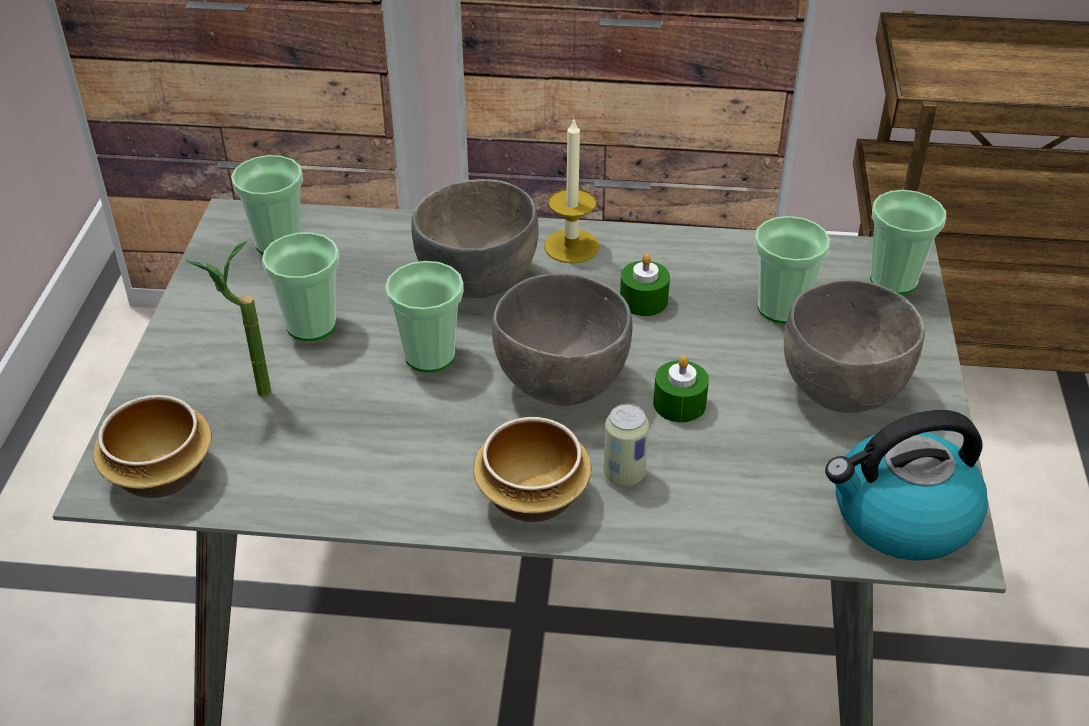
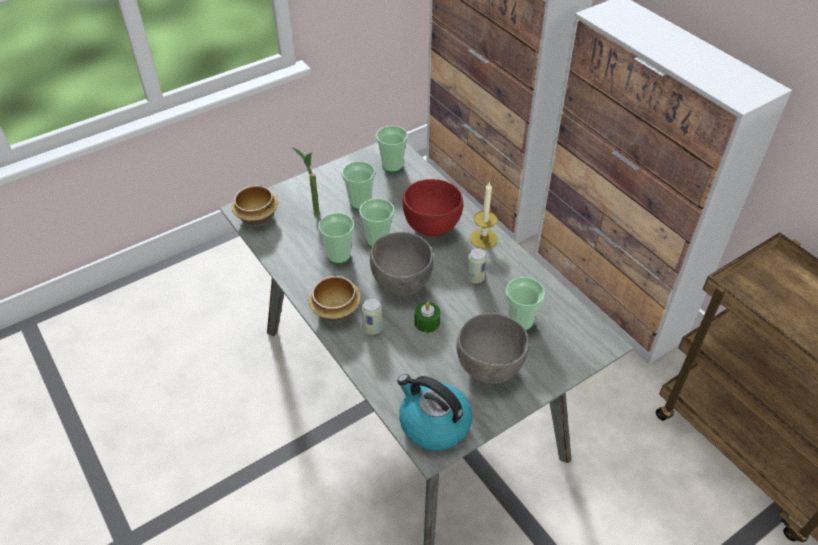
camera: 50 degrees right, 5 degrees up
grey bowl [411,179,539,298] -> red bowl [403,179,463,236]
green candle [620,254,670,316] -> can [467,248,487,284]
cup [870,190,946,295] -> cup moved to [318,213,354,264]

